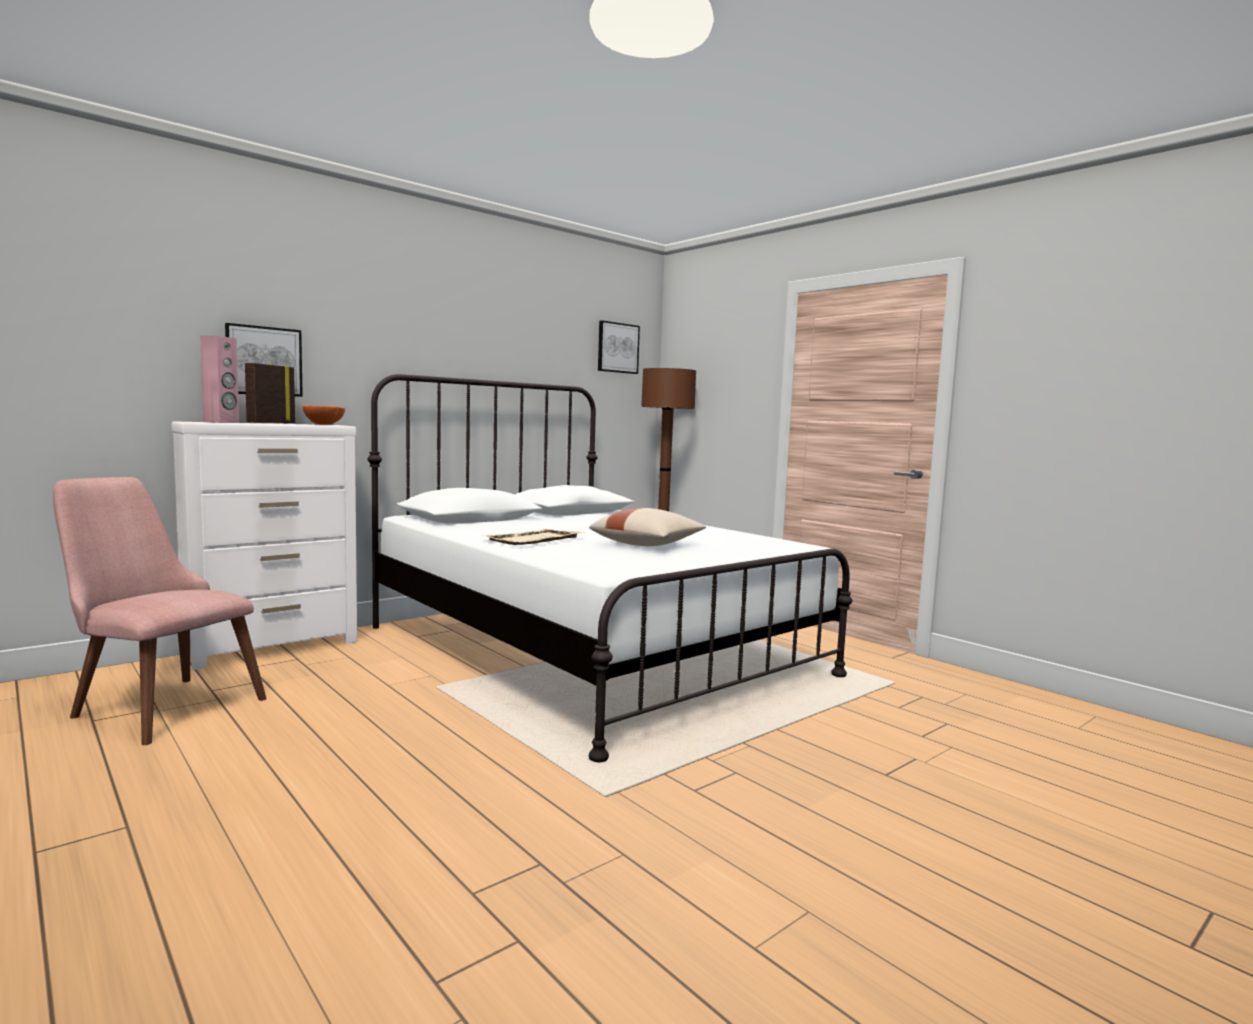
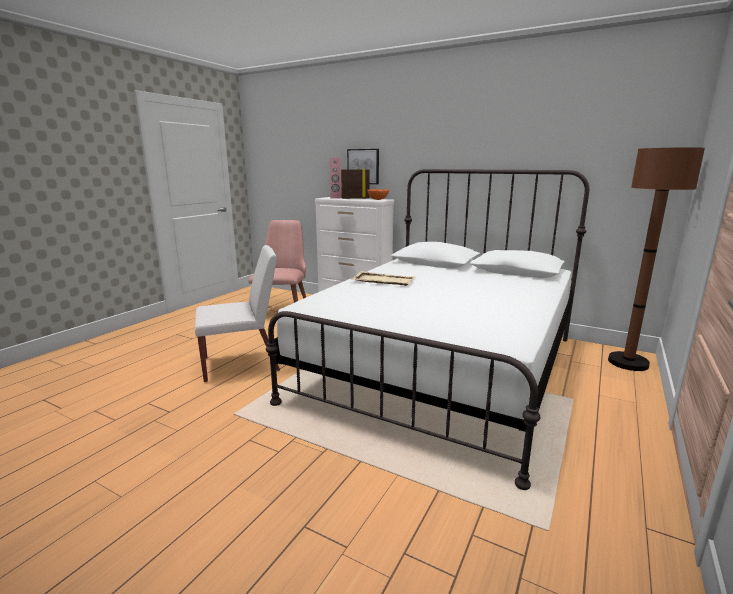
camera: 70 degrees right, 10 degrees up
beige pillow [589,508,706,546] -> none
picture [598,321,640,374] -> none
none -> white chair [195,245,280,382]

